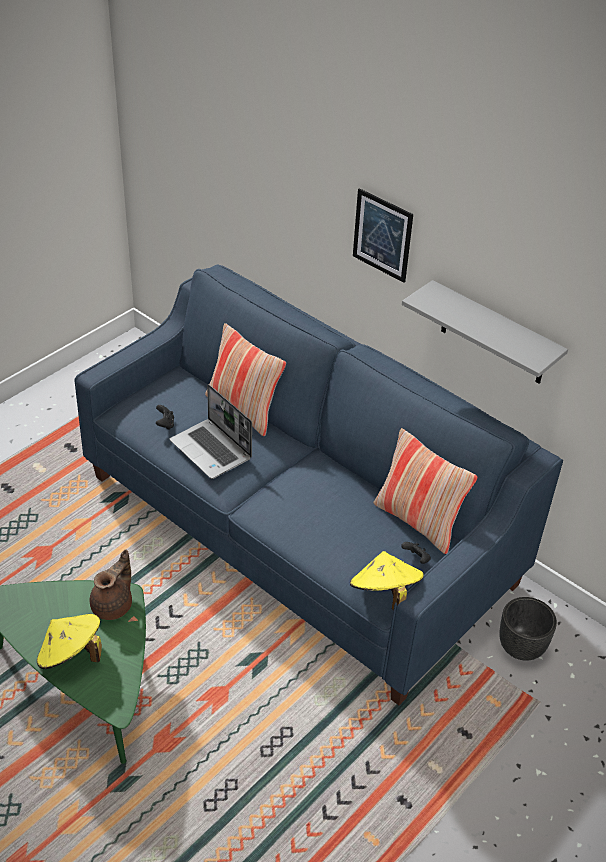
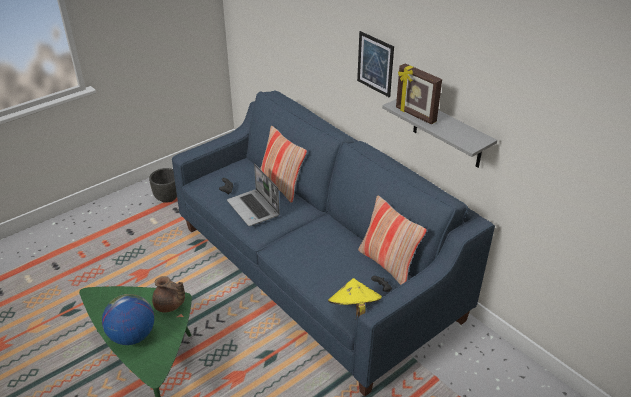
camera: 10 degrees right, 5 degrees down
yellow hat [37,614,102,669] -> globe [102,294,154,345]
brown teapot [90,549,132,620] -> brown teapot turned 75 degrees clockwise [152,276,185,313]
black planter [500,597,557,661] -> black planter moved to [149,168,177,203]
none -> picture frame [396,63,442,124]

